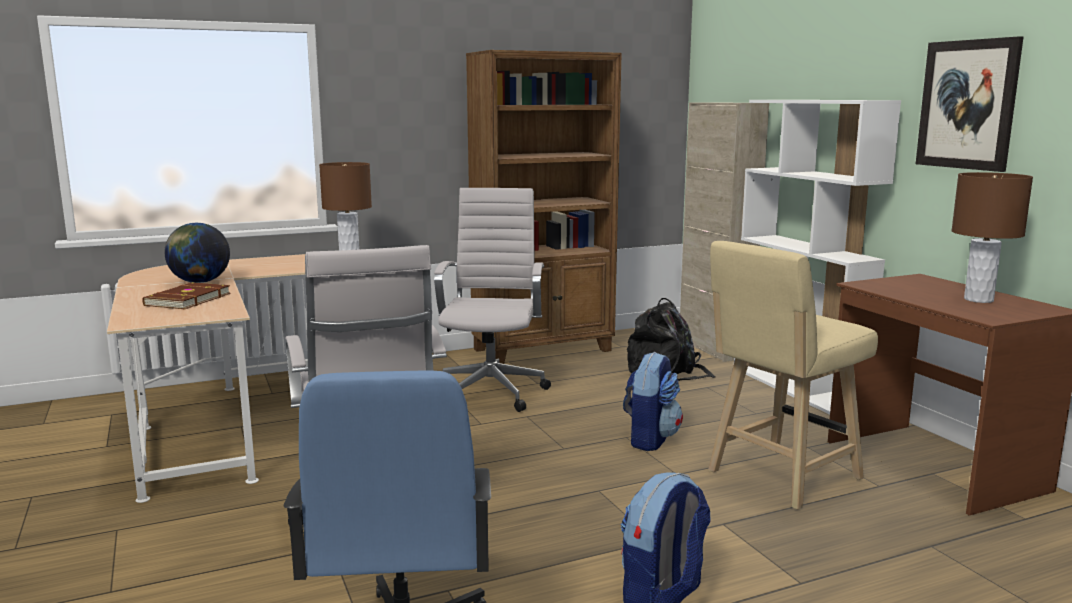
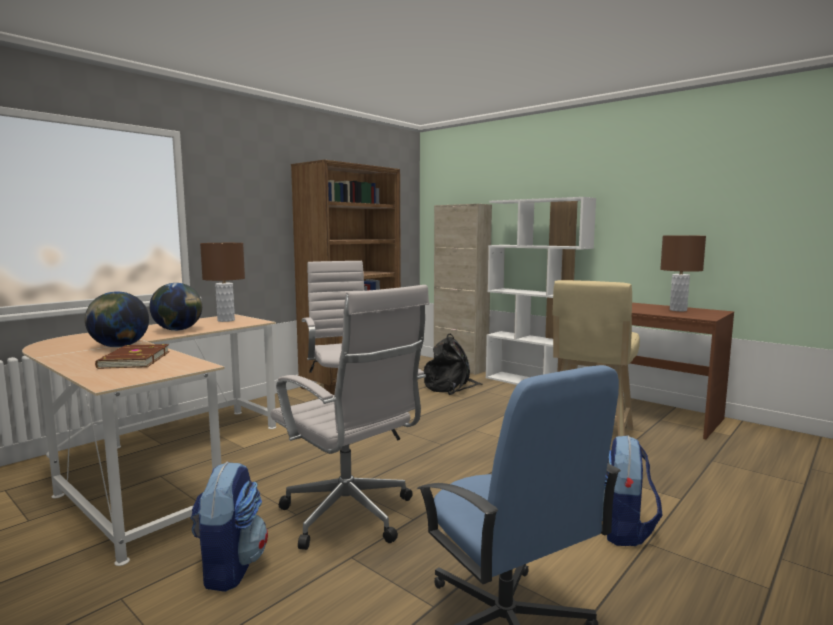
camera: 25 degrees left, 5 degrees down
backpack [623,352,683,451] -> backpack moved to [190,462,268,592]
picture [916,36,1024,172] -> none
none -> globe [149,283,202,331]

